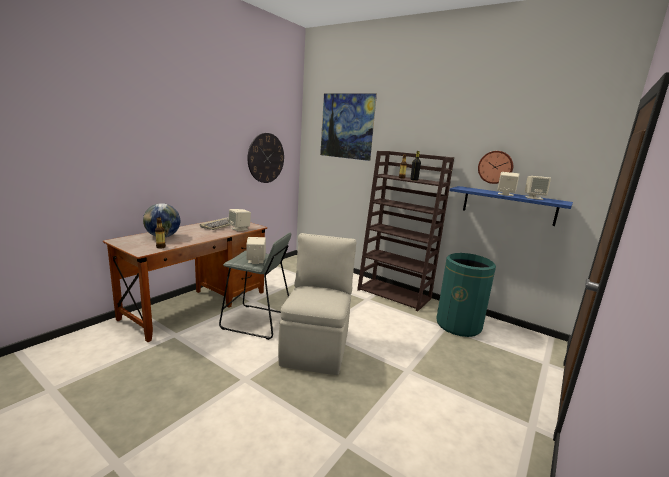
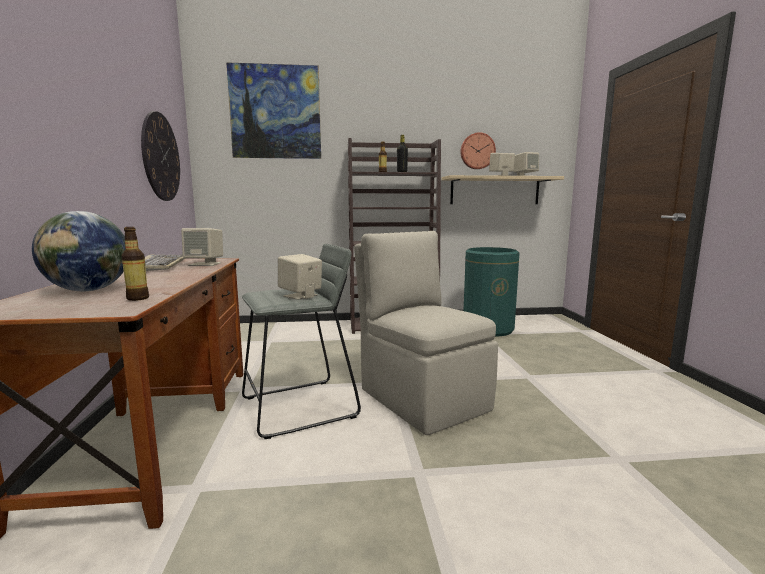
camera: 40 degrees left, 5 degrees down
blue shelf [450,186,573,226] -> beige shelf [441,175,564,204]

